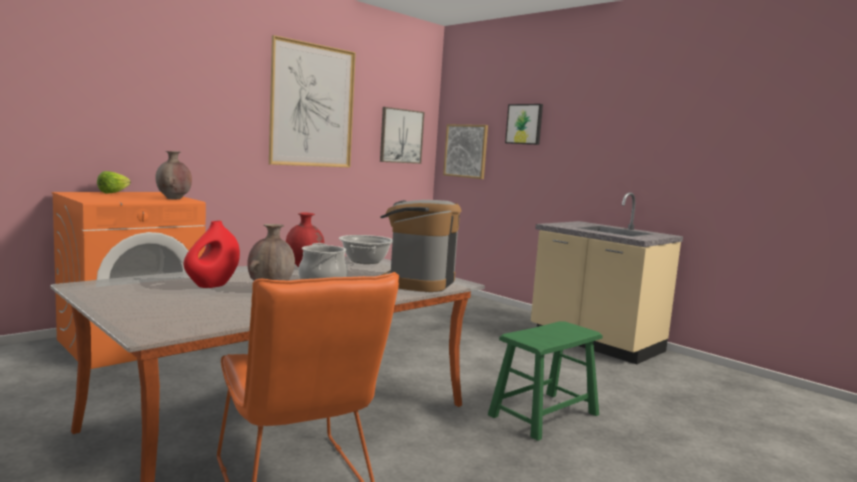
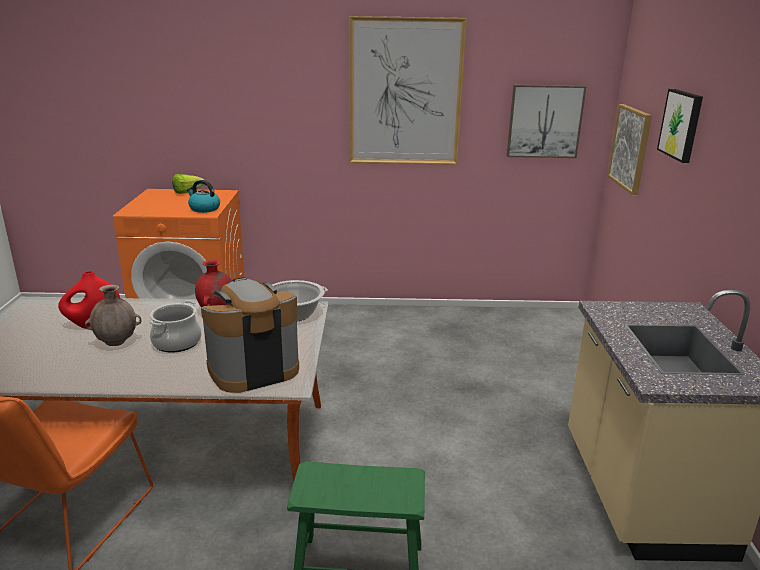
camera: 45 degrees right, 15 degrees up
brown vase [155,151,192,199] -> kettle [187,180,220,213]

